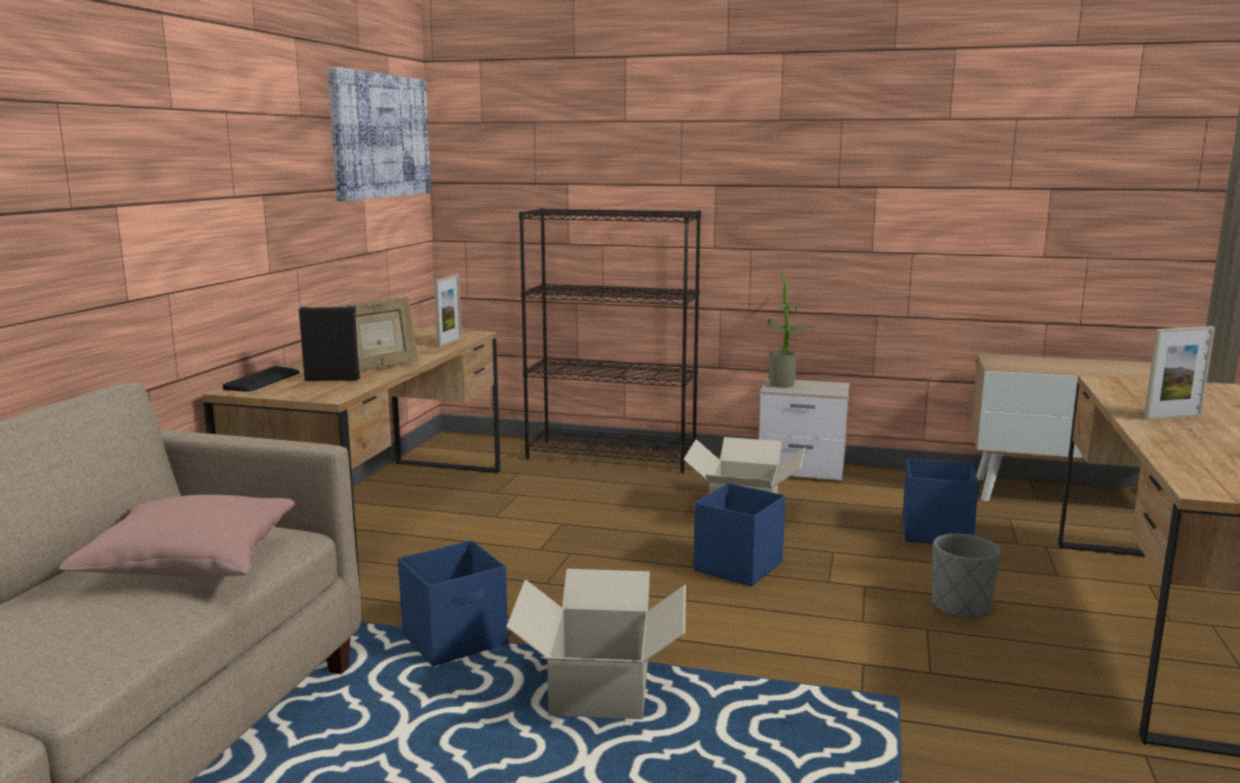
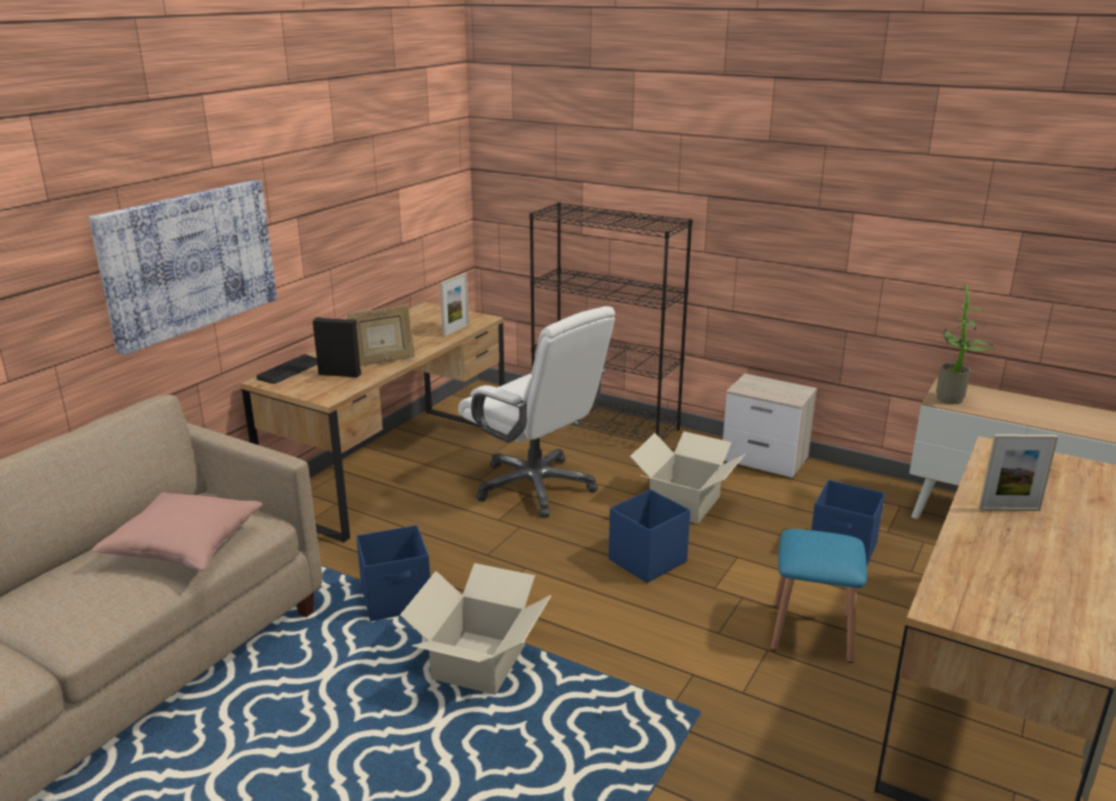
camera: 15 degrees right, 10 degrees up
picture [327,67,431,201] -> picture moved to [89,180,277,355]
potted plant [768,272,815,388] -> potted plant moved to [936,285,996,404]
grey planter [932,534,1001,618] -> blue stool [771,529,867,663]
none -> white office chair [458,306,615,518]

